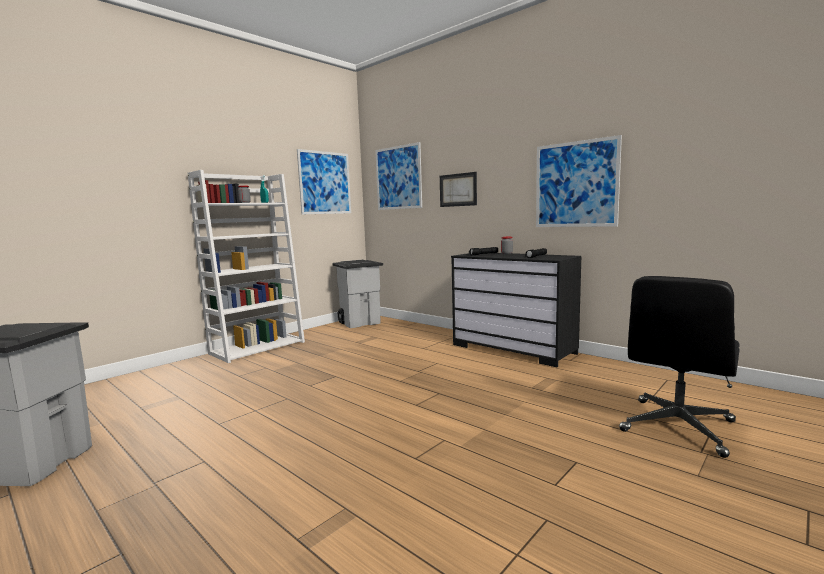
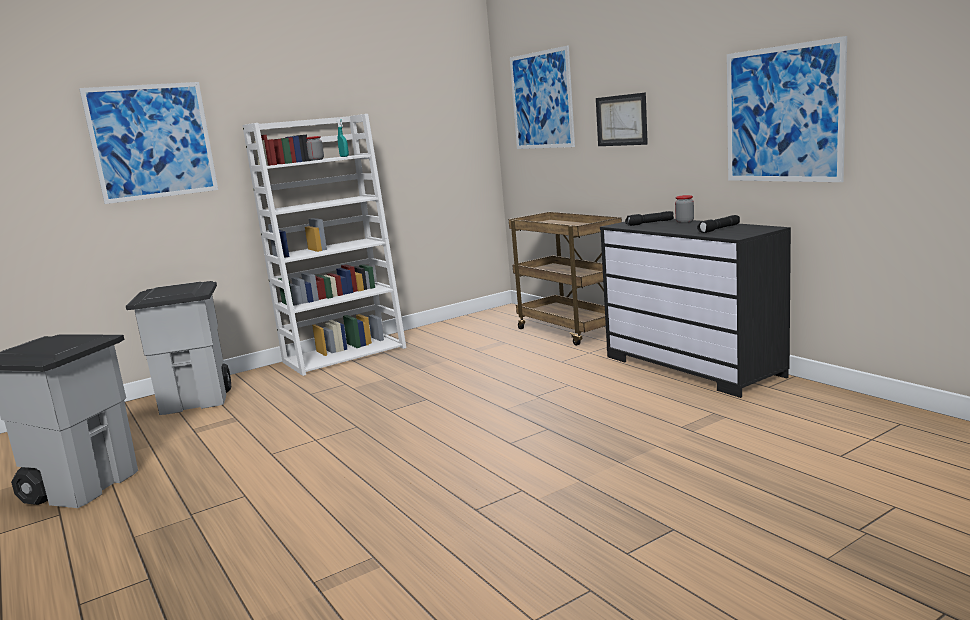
camera: 15 degrees right, 5 degrees up
picture [297,149,351,214] -> picture moved to [79,82,218,204]
grey trash can [332,260,383,328] -> grey trash can moved to [126,281,231,415]
black office chair [619,276,740,458] -> none
none -> brown cart [509,212,622,346]

